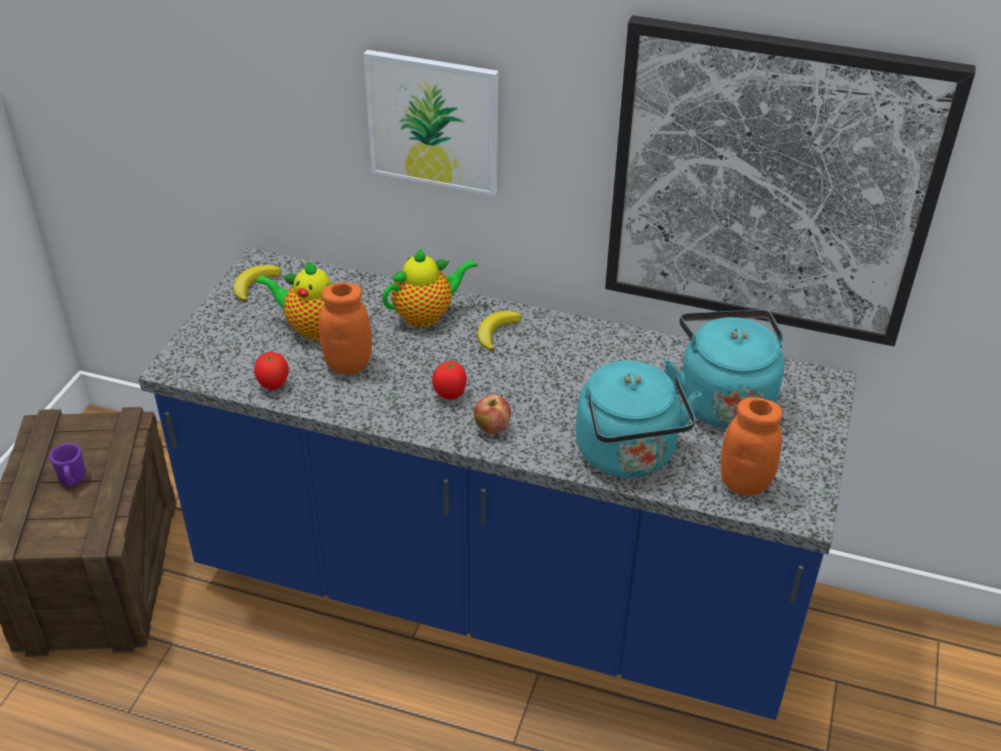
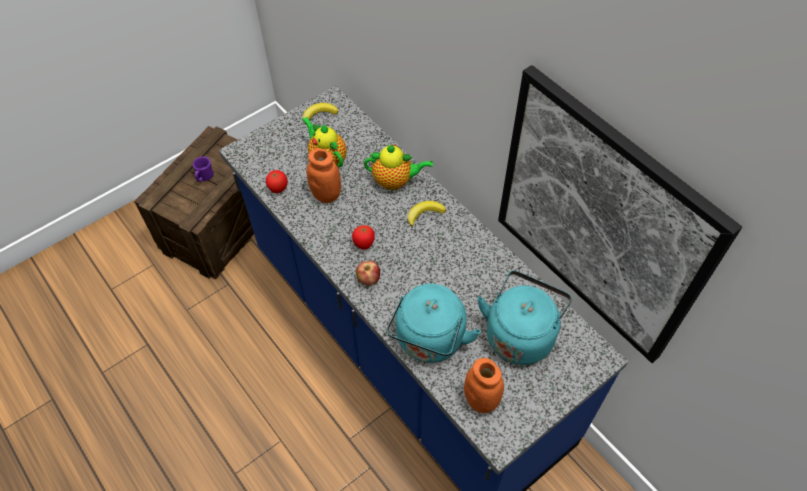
camera: 35 degrees right, 15 degrees up
picture [364,50,498,196] -> none

